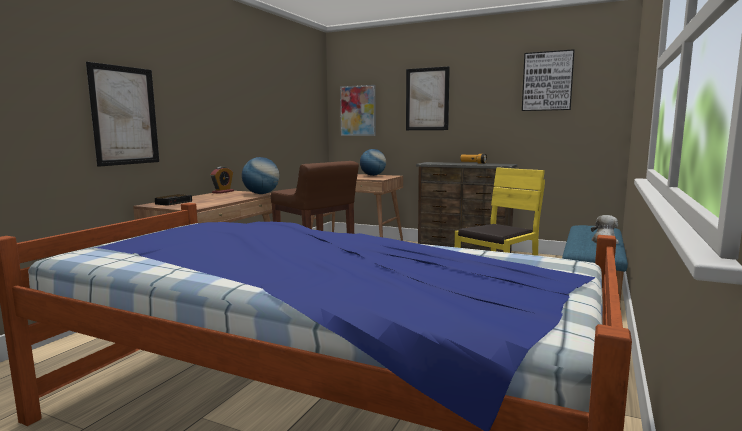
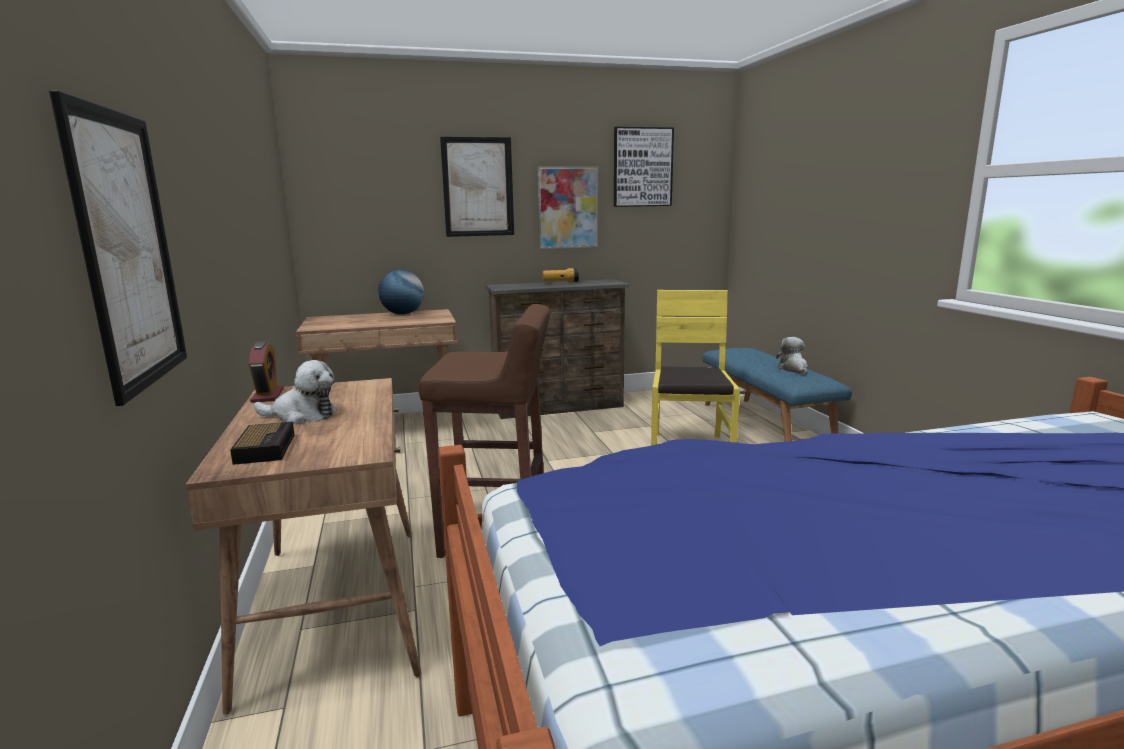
camera: 40 degrees left, 5 degrees up
globe [242,157,279,194] -> none
picture [340,85,376,136] -> picture moved to [537,166,598,249]
none -> plush toy [254,360,337,424]

